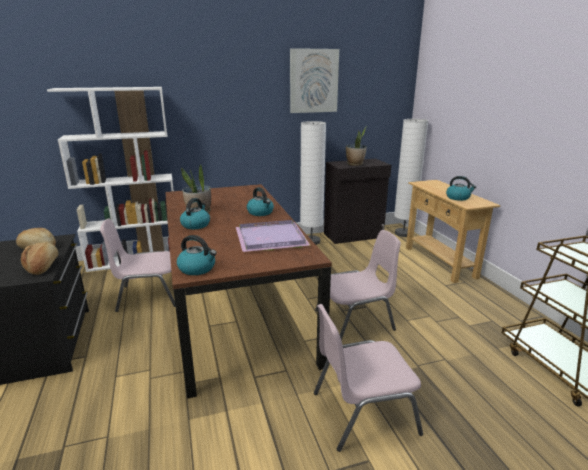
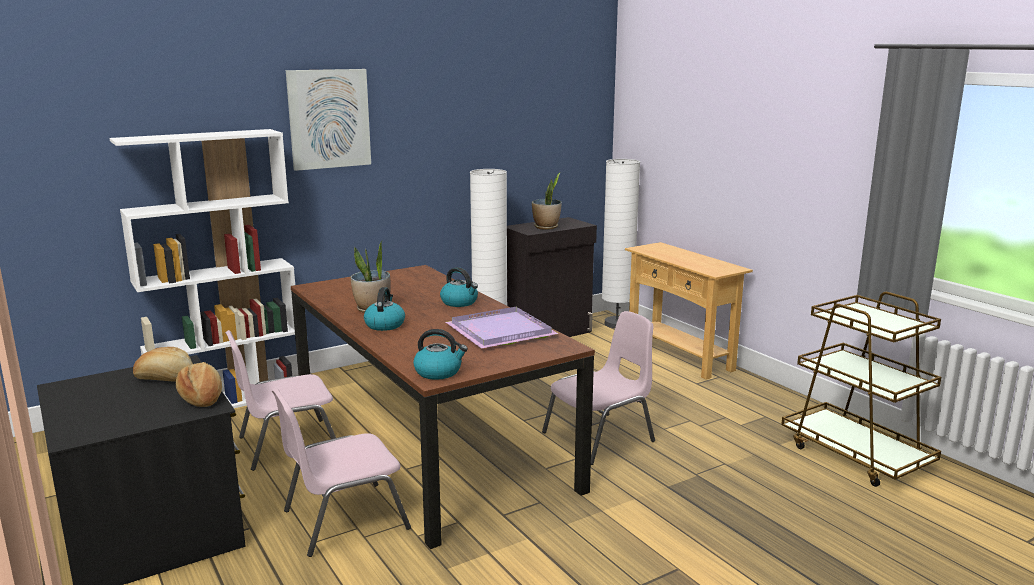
camera: 15 degrees left, 5 degrees down
picture [290,48,339,113] -> picture moved to [286,69,371,171]
pink chair [314,304,423,452] -> pink chair moved to [272,388,411,557]
kettle [446,176,476,201] -> none

